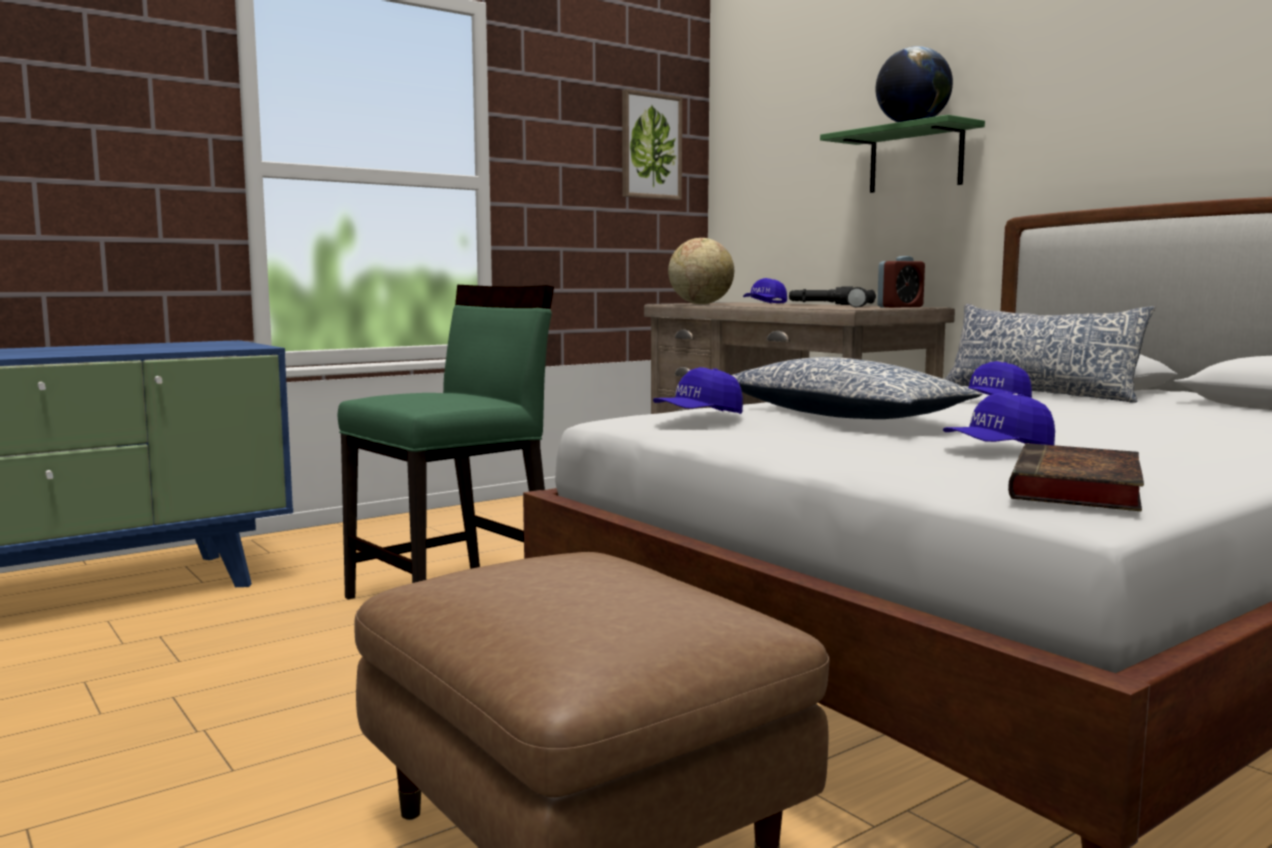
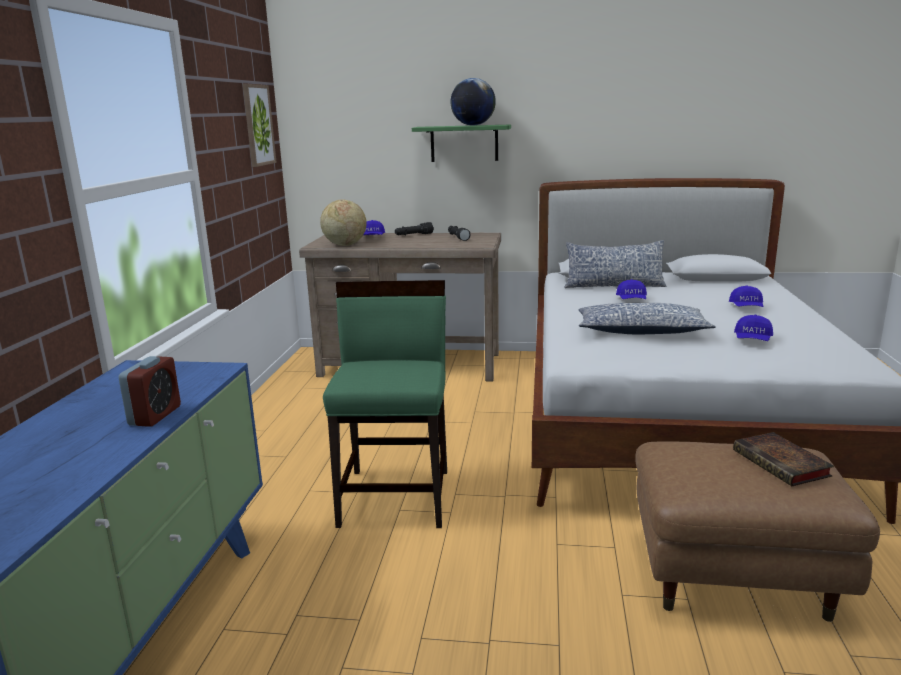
camera: 45 degrees left, 10 degrees up
blue cap [653,367,743,414] -> blue cap moved to [729,285,763,307]
alarm clock [877,256,925,308] -> alarm clock moved to [119,356,181,427]
book [1008,443,1144,512] -> book moved to [733,432,834,486]

